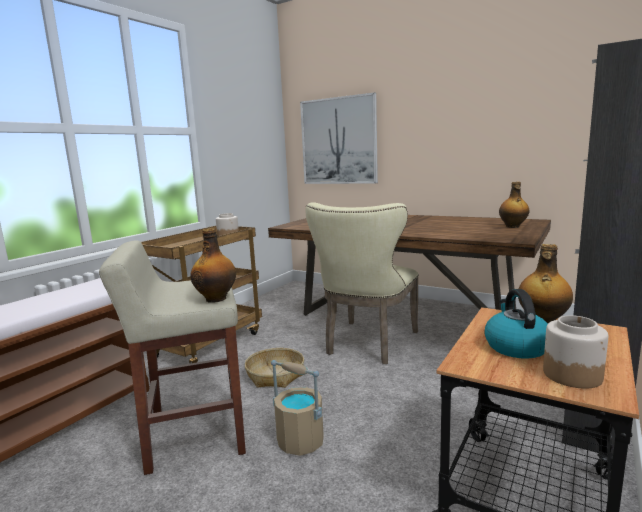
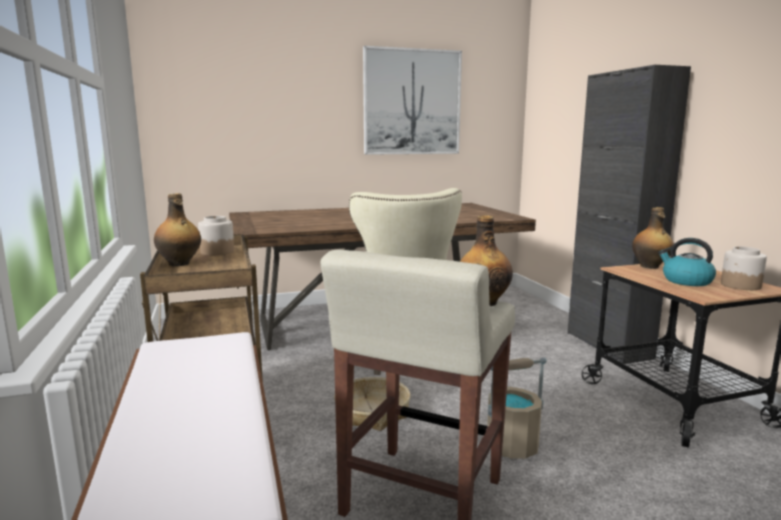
camera: 50 degrees left, 0 degrees up
picture [300,92,378,184] -> picture moved to [363,46,462,155]
bottle [499,182,529,228] -> bottle moved to [154,193,201,266]

